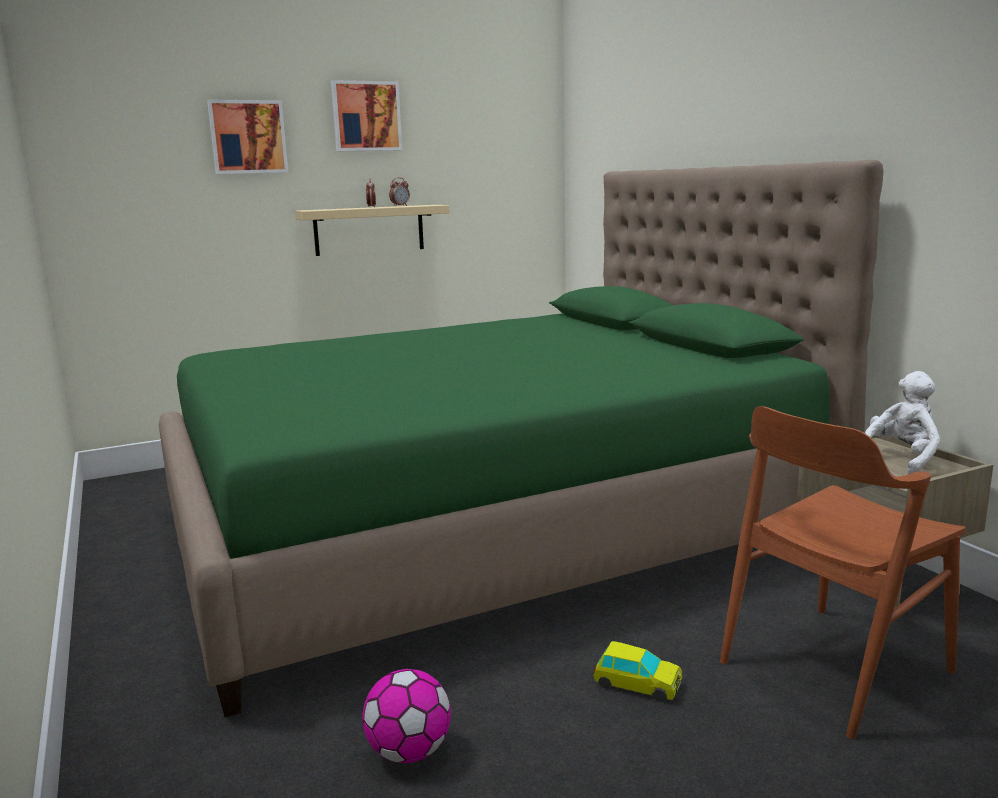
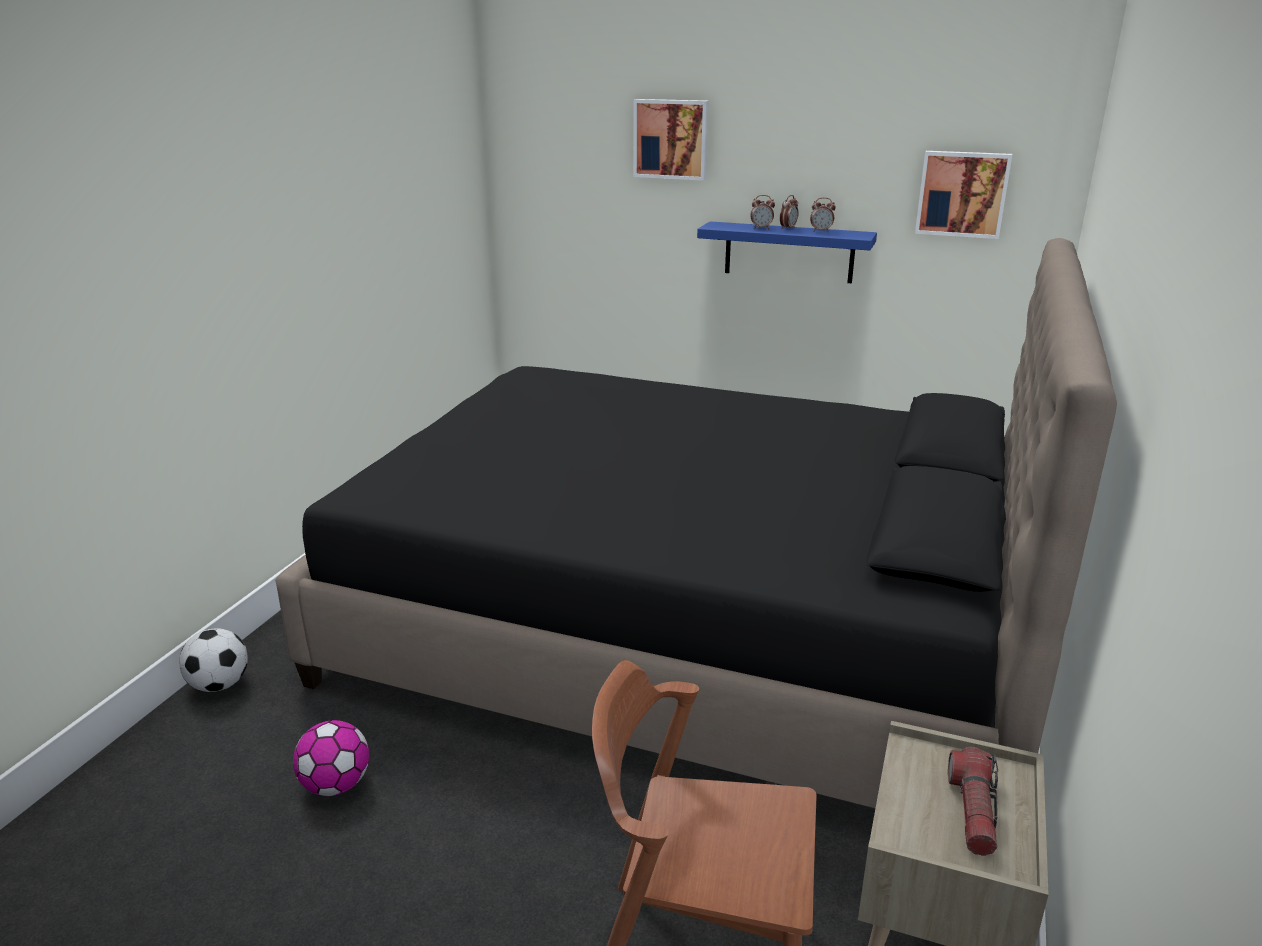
camera: 45 degrees right, 10 degrees up
green bed [159,160,883,717] -> black bed [275,238,1117,808]
beige shelf [295,205,449,256] -> blue shelf [697,221,877,283]
picture [331,80,402,151] -> picture moved to [915,151,1012,239]
toy car [593,641,682,702] -> none
white plush toy [865,371,940,474] -> flashlight [948,747,998,856]
none -> football [179,628,248,692]
none -> alarm clock [750,195,775,229]

